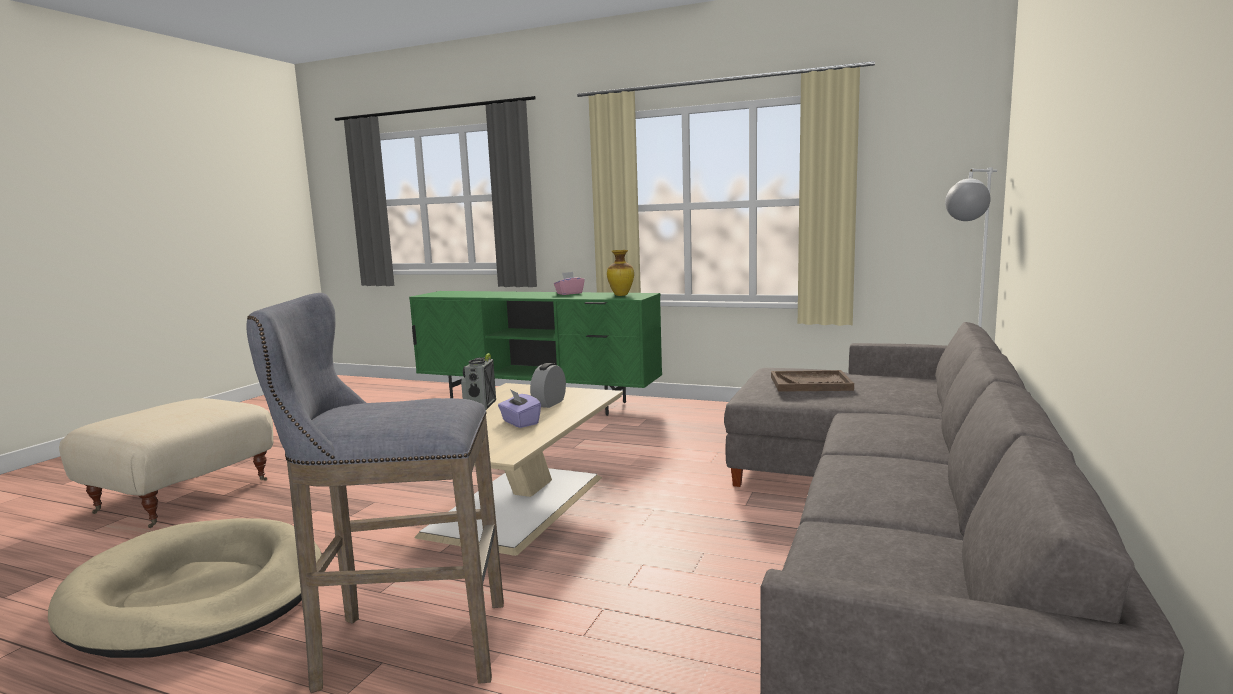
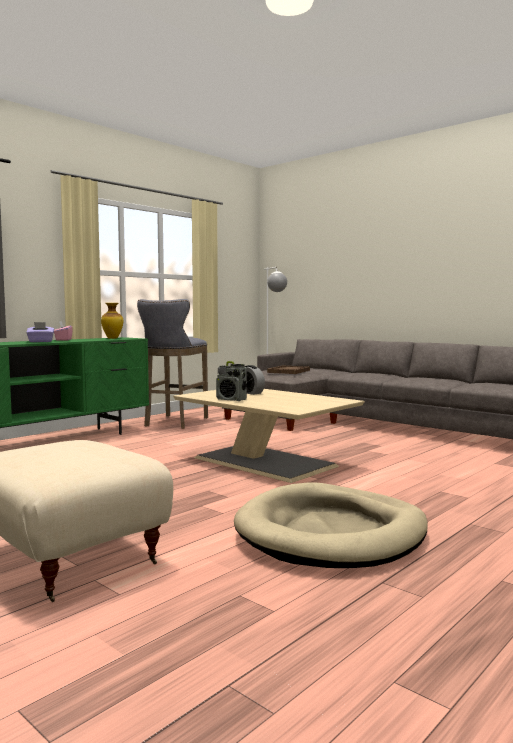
camera: 70 degrees left, 5 degrees down
grey stool [246,293,504,693] -> grey stool moved to [137,299,208,429]
purple tissue box [498,389,541,428] -> purple tissue box moved to [26,322,54,342]

